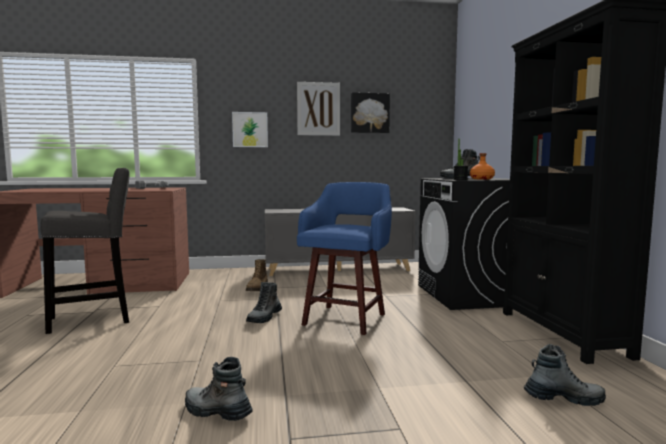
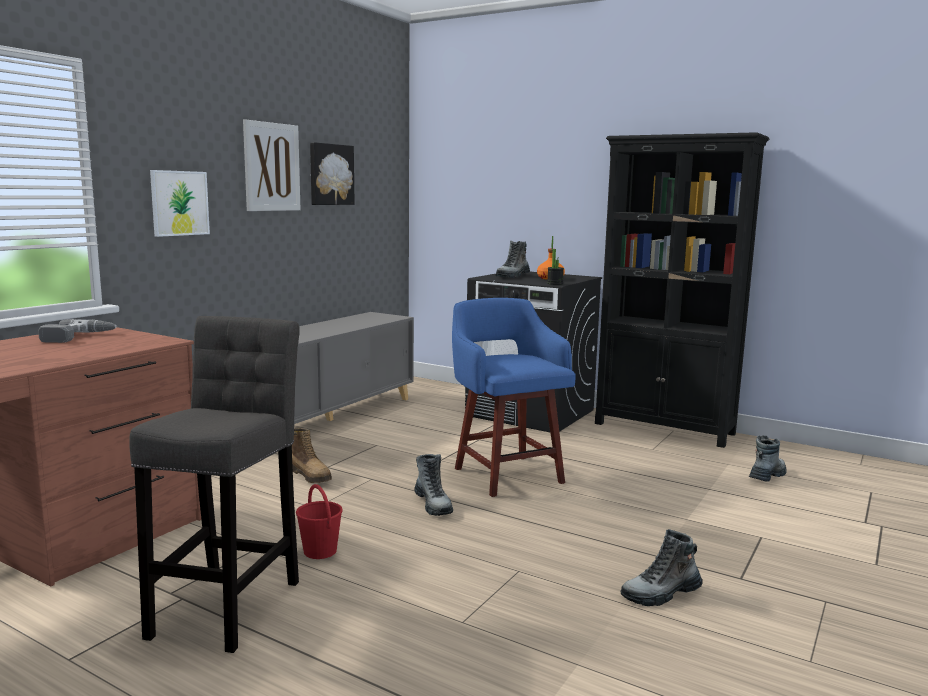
camera: 50 degrees left, 5 degrees up
none -> red bucket [296,484,343,559]

